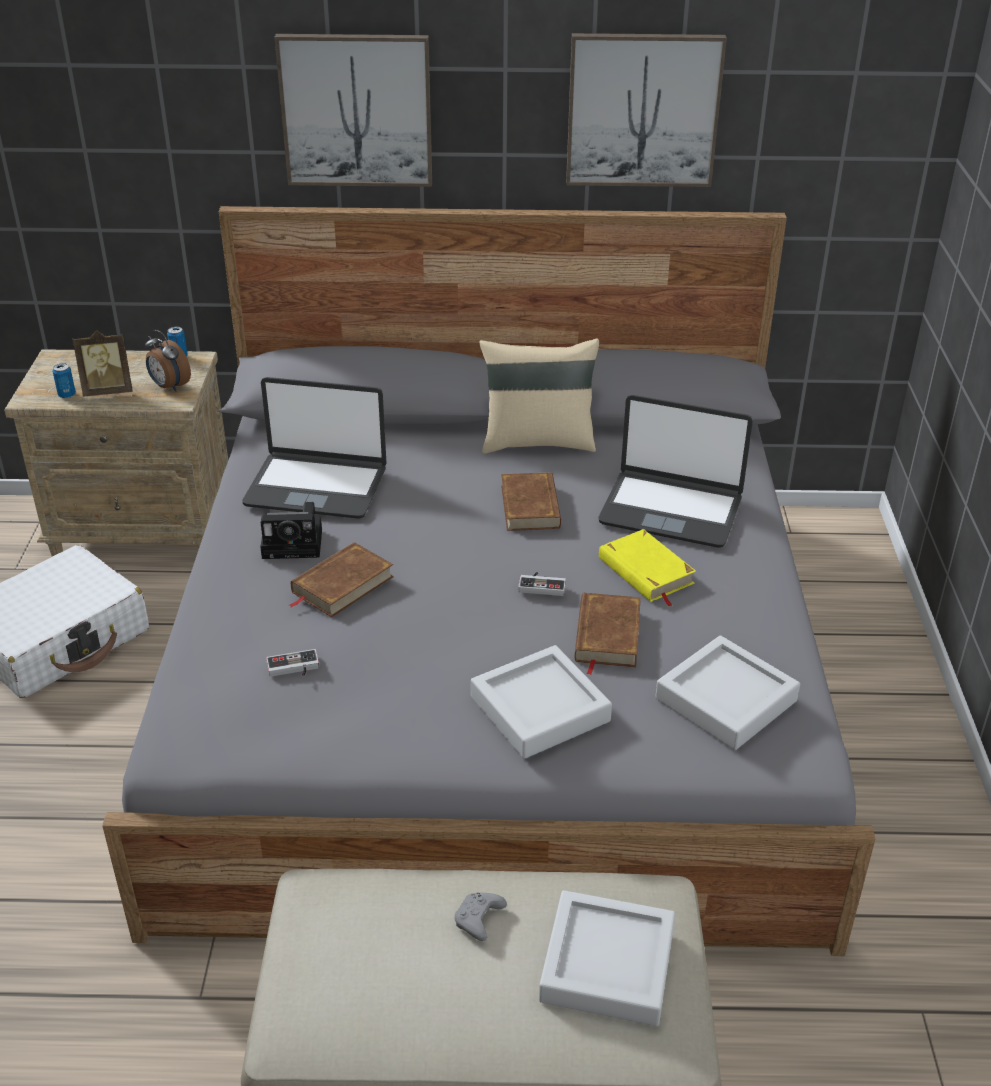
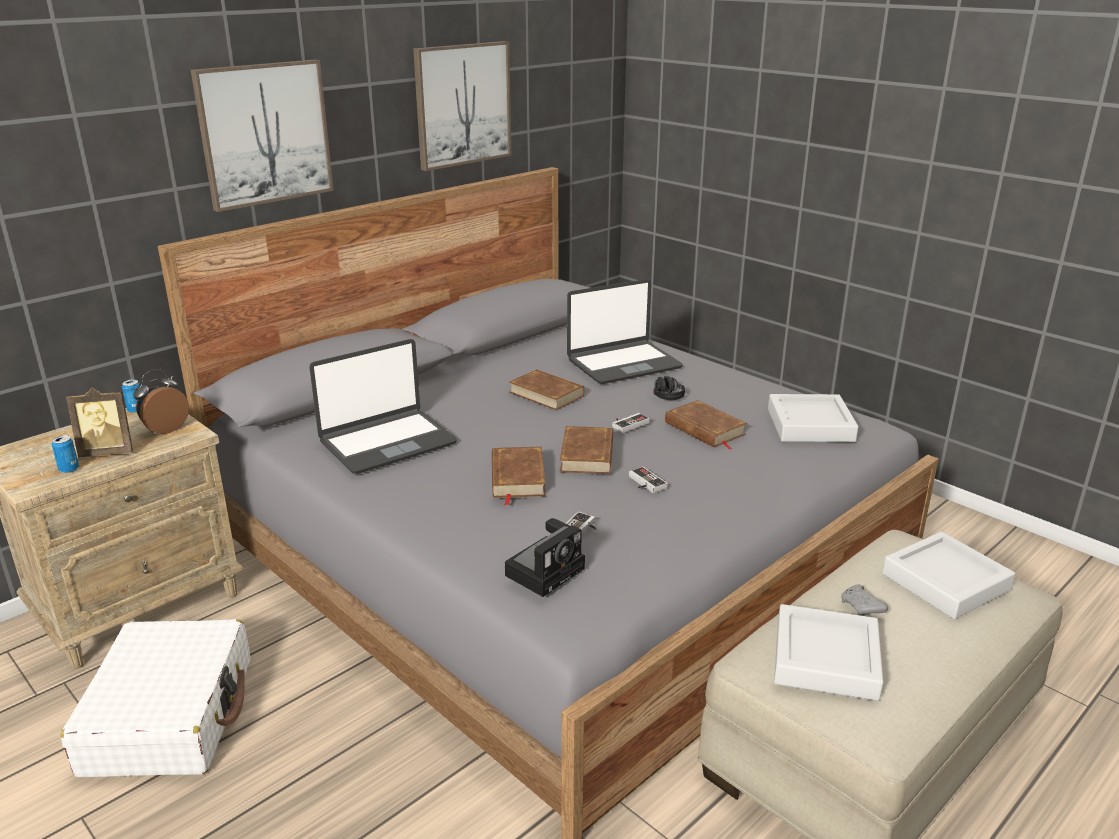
camera: 45 degrees left, 10 degrees down
picture frame [73,330,133,396] -> picture frame turned 45 degrees clockwise [66,387,133,457]
alarm clock [145,330,191,392] -> alarm clock turned 135 degrees clockwise [134,369,189,434]
camera [260,502,322,559] -> camera moved to [505,518,585,597]
grey tray [471,645,612,759] -> grey tray moved to [774,604,884,701]
beige pillow [479,339,599,454] -> none
yellow book [599,529,696,606] -> black headphones [653,376,685,400]
none -> brown book [560,426,613,474]
none -> game controller [629,467,668,493]

